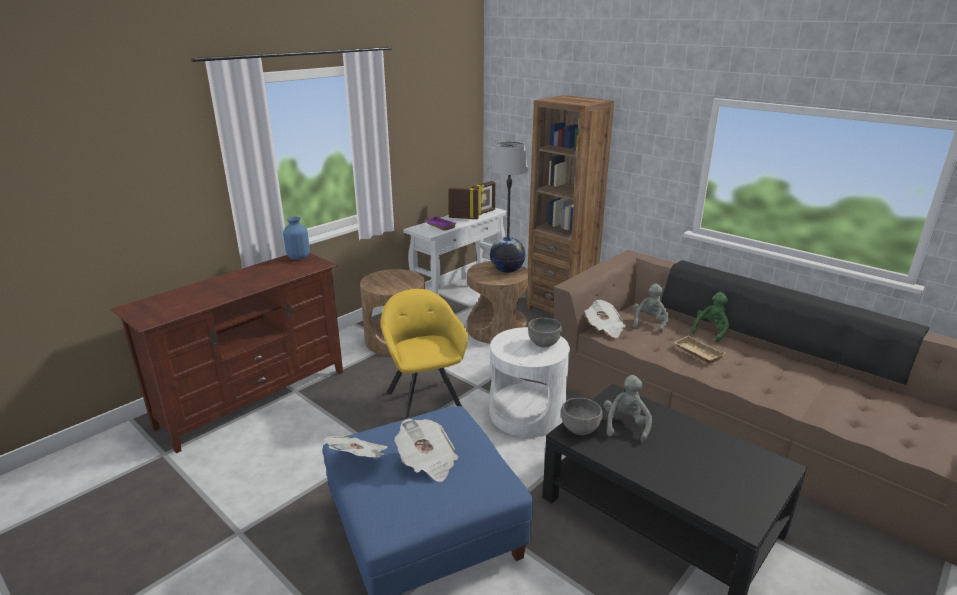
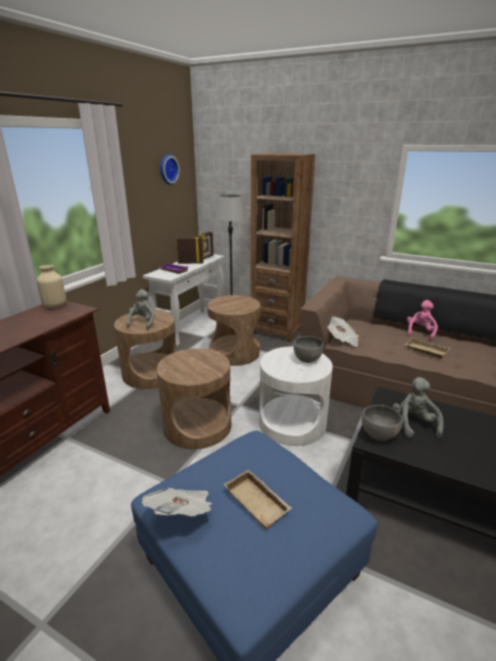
camera: 15 degrees left, 0 degrees up
blue vase [283,217,310,260] -> beige vase [37,265,66,308]
yellow armchair [381,289,468,419] -> brown side table [157,348,231,449]
newspaper [395,419,458,482] -> beige tray [224,469,292,530]
globe [490,237,526,273] -> none
grey plush toy [633,284,669,334] -> grey plush toy moved to [127,289,155,330]
green plush toy [691,292,729,342] -> pink plush toy [407,300,438,341]
none -> wall clock [160,154,180,185]

